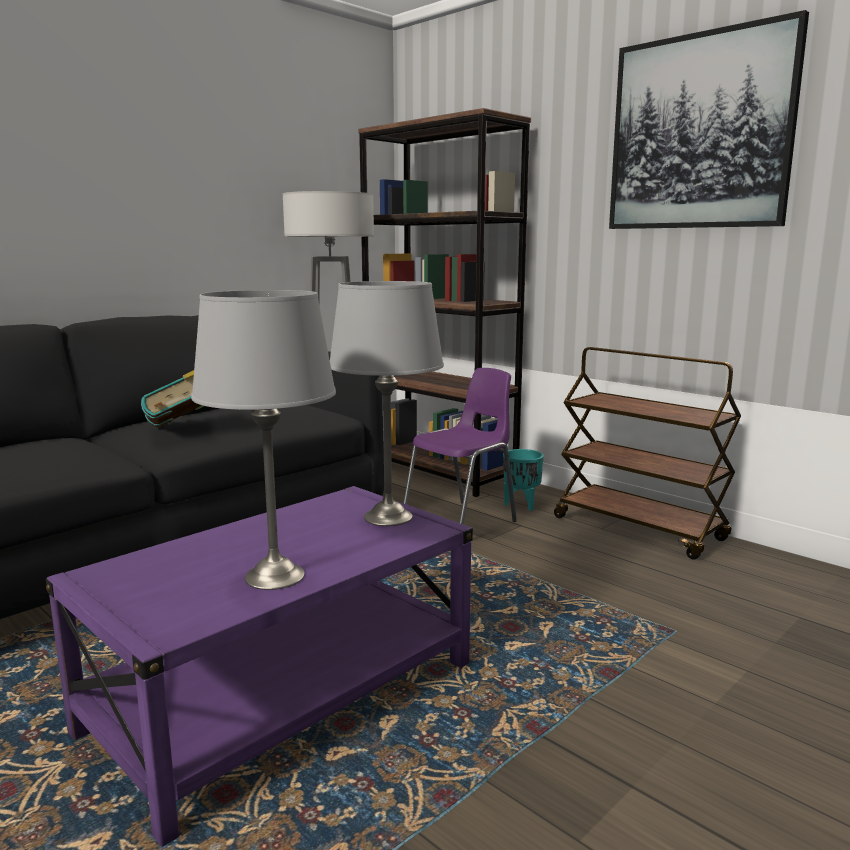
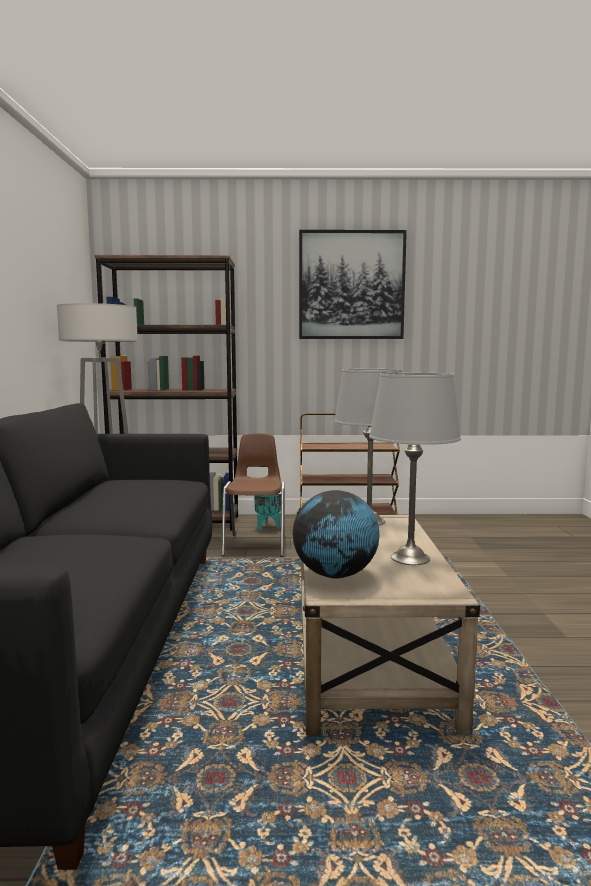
camera: 45 degrees left, 5 degrees down
purple coffee table [46,486,473,847] -> beige coffee table [301,515,480,735]
book [141,370,204,427] -> none
purple chair [403,368,517,525] -> brown chair [222,433,285,557]
none -> globe [293,490,379,579]

